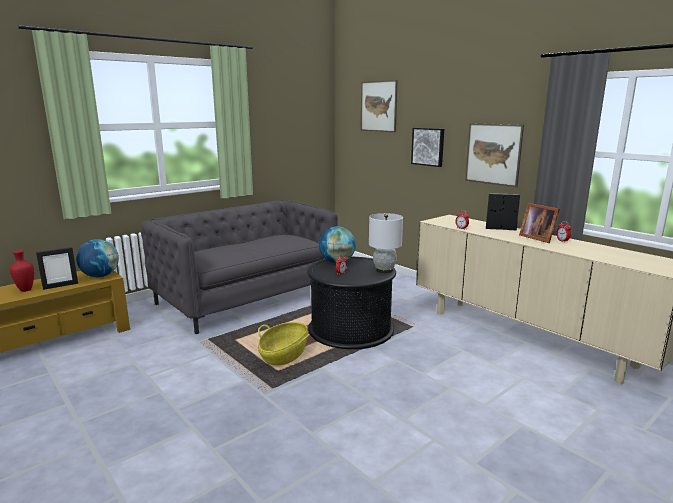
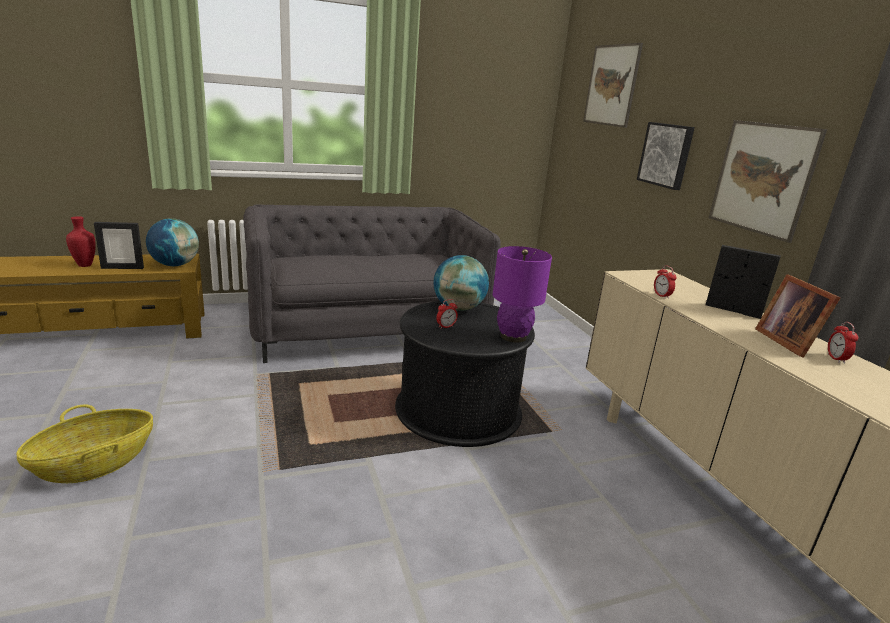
camera: 20 degrees right, 5 degrees up
basket [258,322,310,366] -> basket moved to [16,405,153,483]
white table lamp [369,213,403,273] -> purple table lamp [493,246,552,343]

